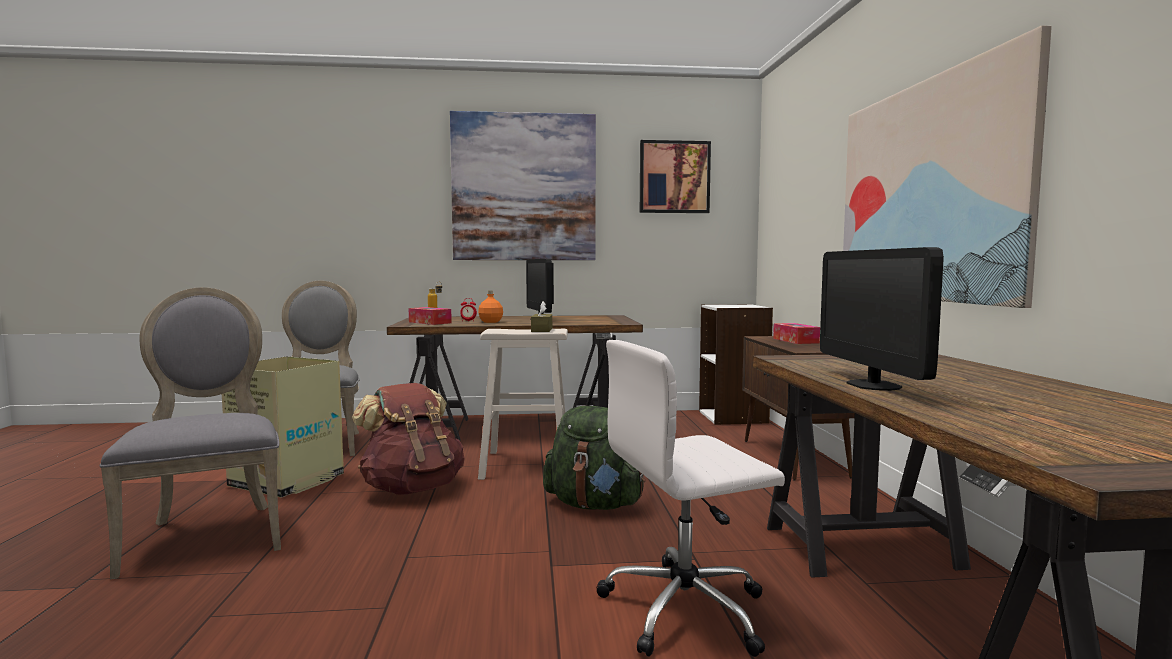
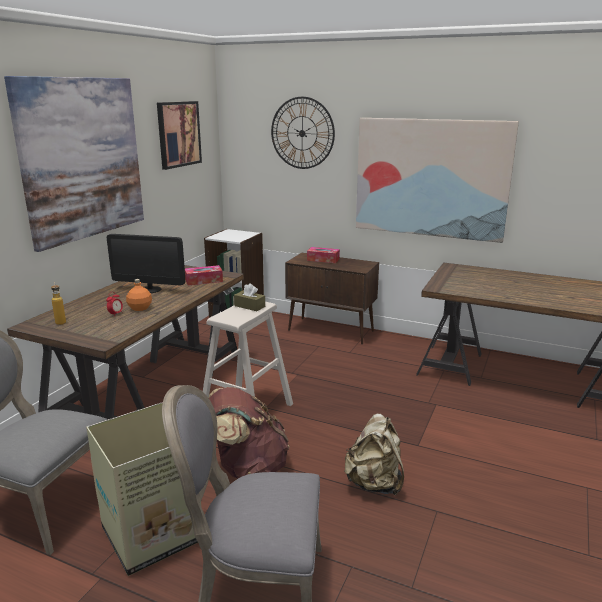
camera: 60 degrees left, 15 degrees up
tissue box [409,307,452,325] -> tissue box moved to [185,265,223,286]
green backpack [543,406,645,510] -> none
white office chair [596,340,785,657] -> none
monitor [820,247,944,391] -> none
none -> wall clock [271,97,335,169]
none -> beige backpack [344,414,404,496]

